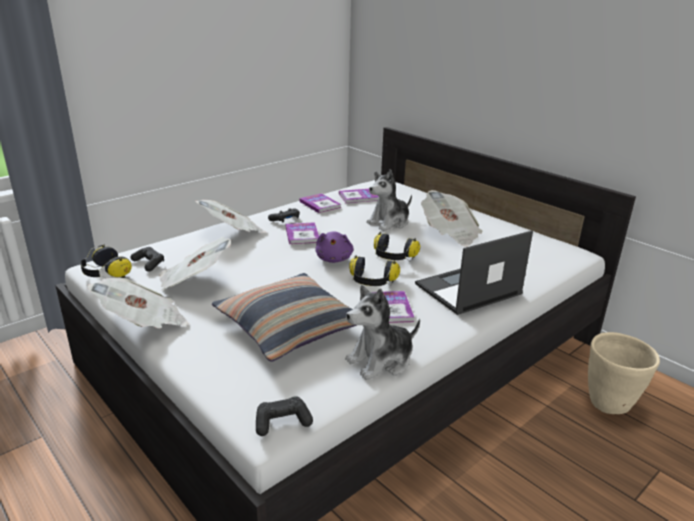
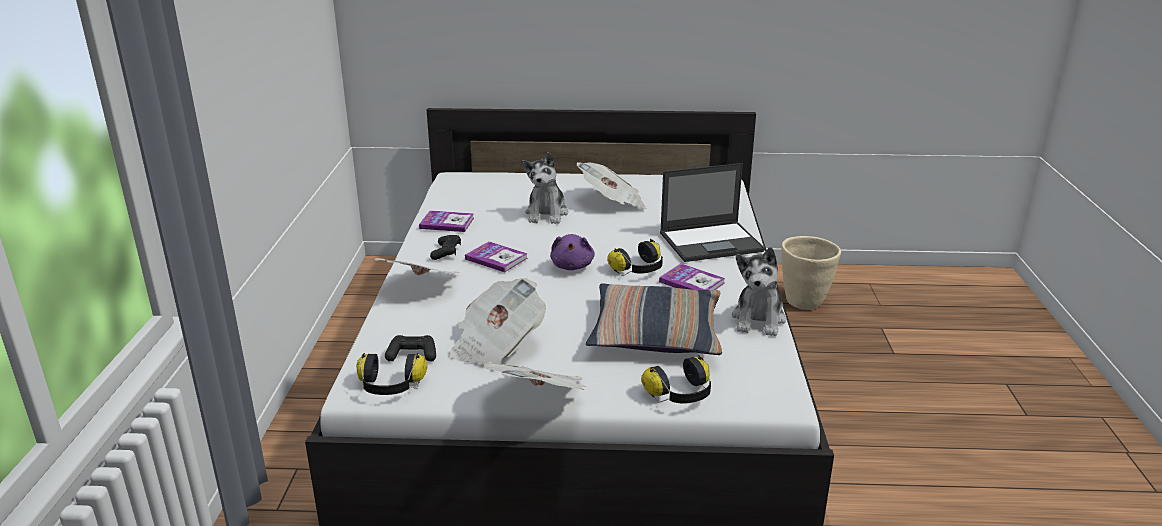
camera: 45 degrees left, 0 degrees up
black game controller [256,396,313,436] -> none
purple plush toy [315,231,354,263] -> purple plush toy turned 45 degrees clockwise [550,234,595,270]
book [339,189,379,203] -> none
headphones [374,232,420,261] -> headphones moved to [641,355,711,404]
laptop [415,231,533,315] -> laptop turned 120 degrees counterclockwise [660,163,765,262]

